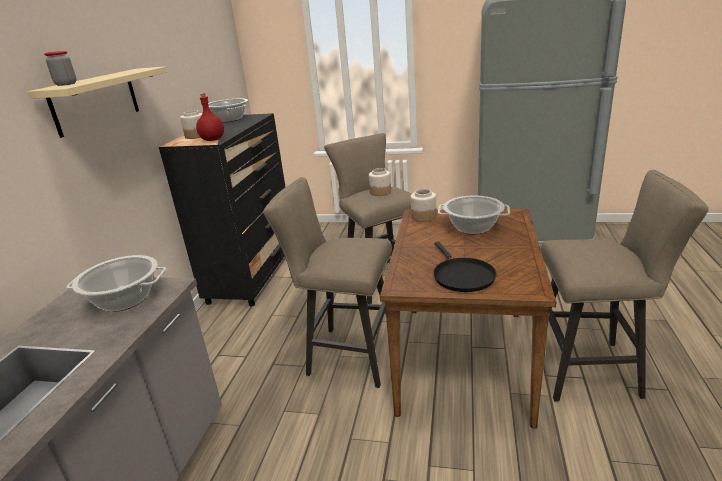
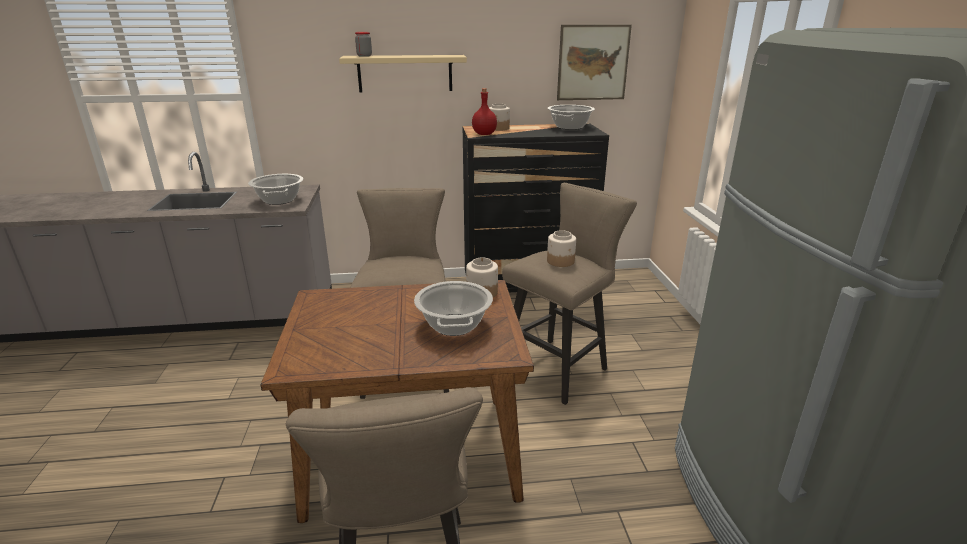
camera: 70 degrees right, 0 degrees up
black frying pan [433,242,497,292] -> none
none -> picture [557,25,632,100]

